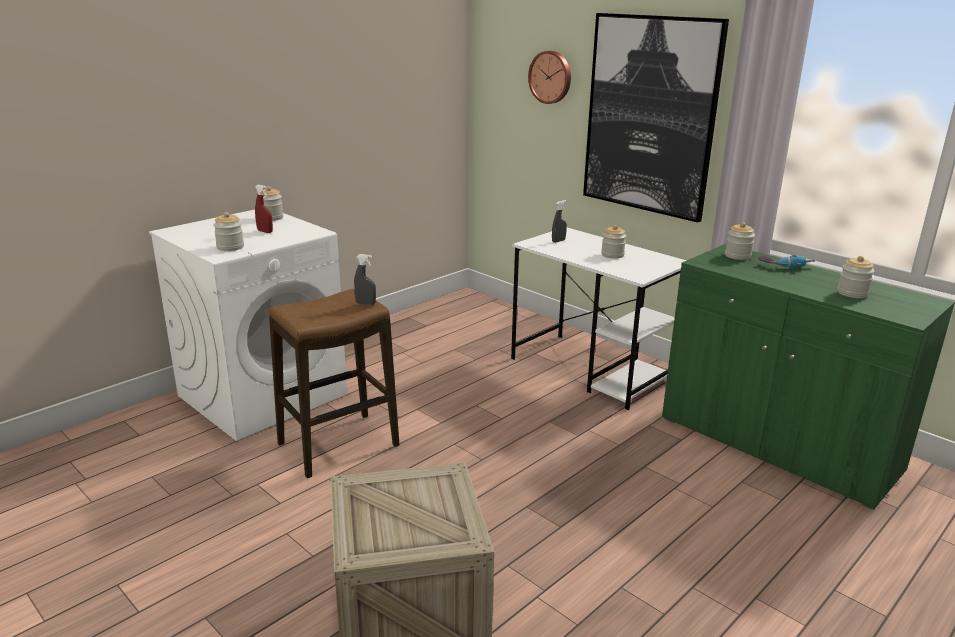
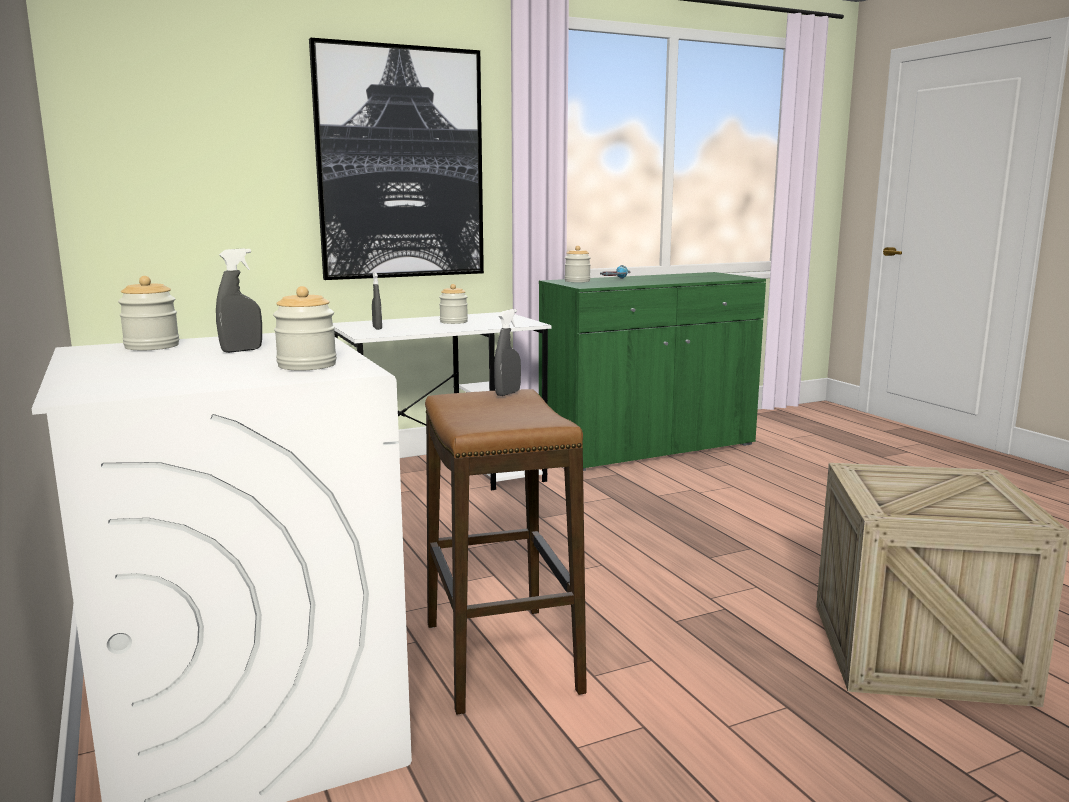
camera: 70 degrees left, 10 degrees down
red spray bottle [255,185,273,233] -> grey spray bottle [216,248,262,353]
wall clock [528,51,571,104] -> none
jar [838,256,874,298] -> none

